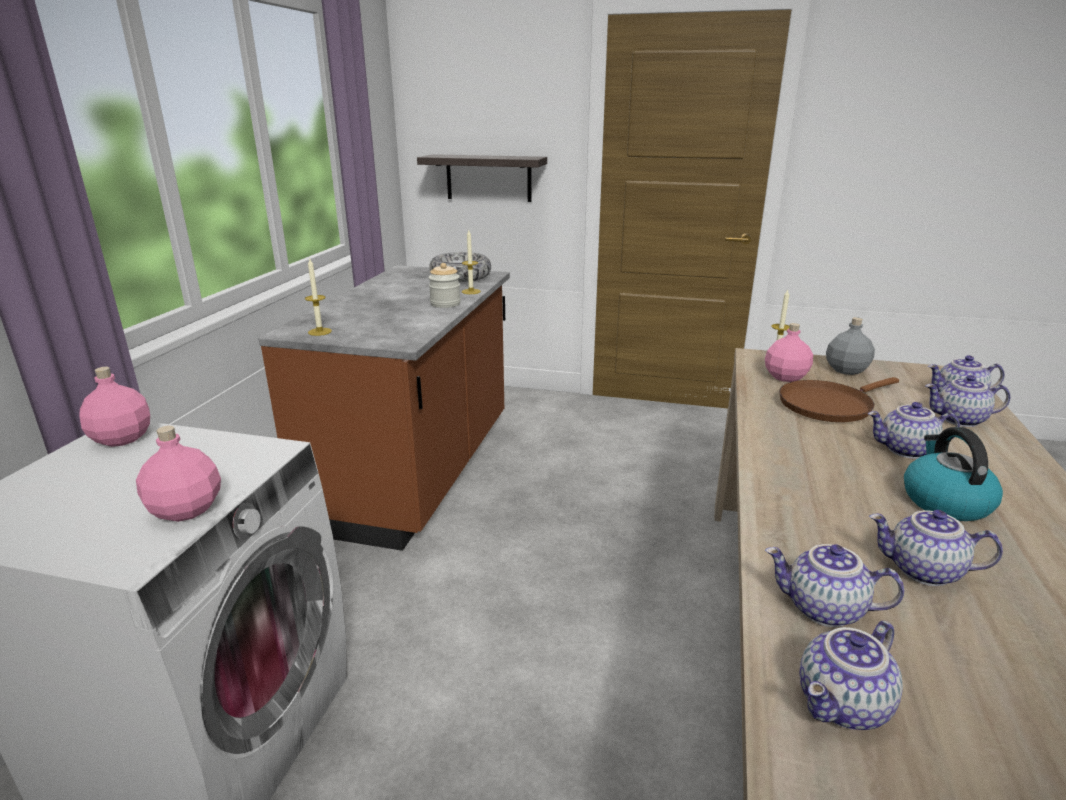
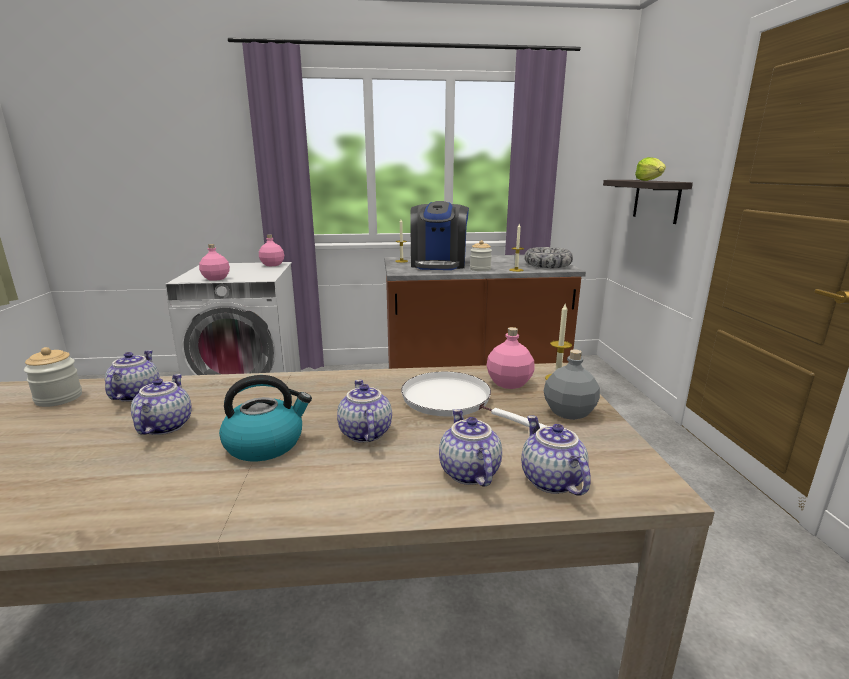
camera: 70 degrees right, 5 degrees down
brown frying pan [779,377,899,422] -> white frying pan [401,372,546,428]
teapot [800,621,903,730] -> jar [24,347,82,407]
none -> coffee machine [410,201,469,270]
none -> lettuce [635,157,666,181]

